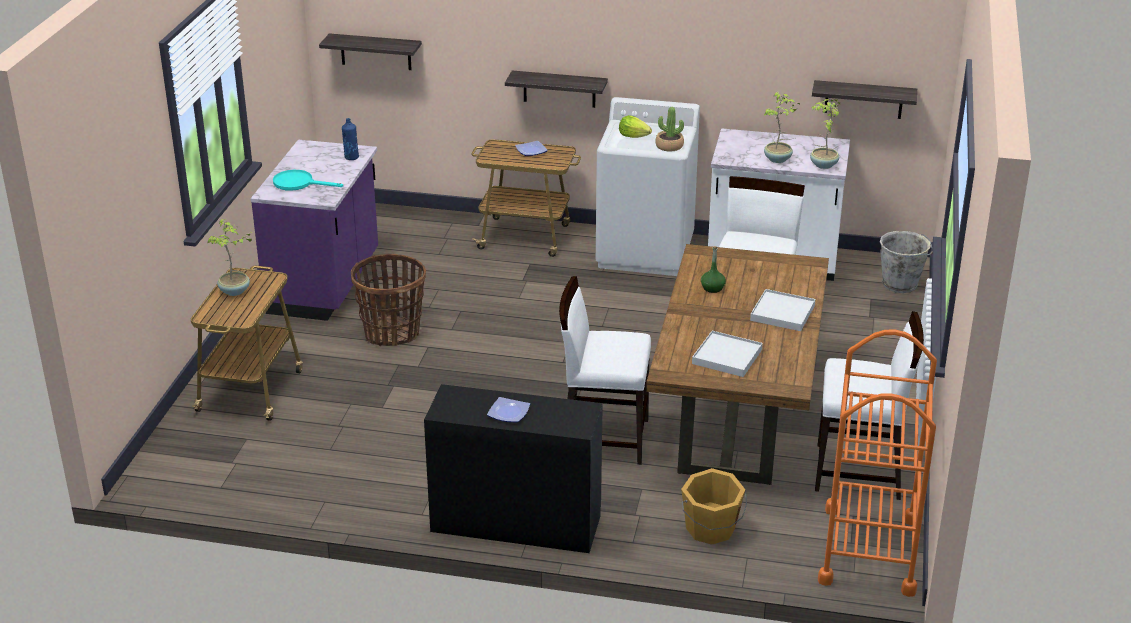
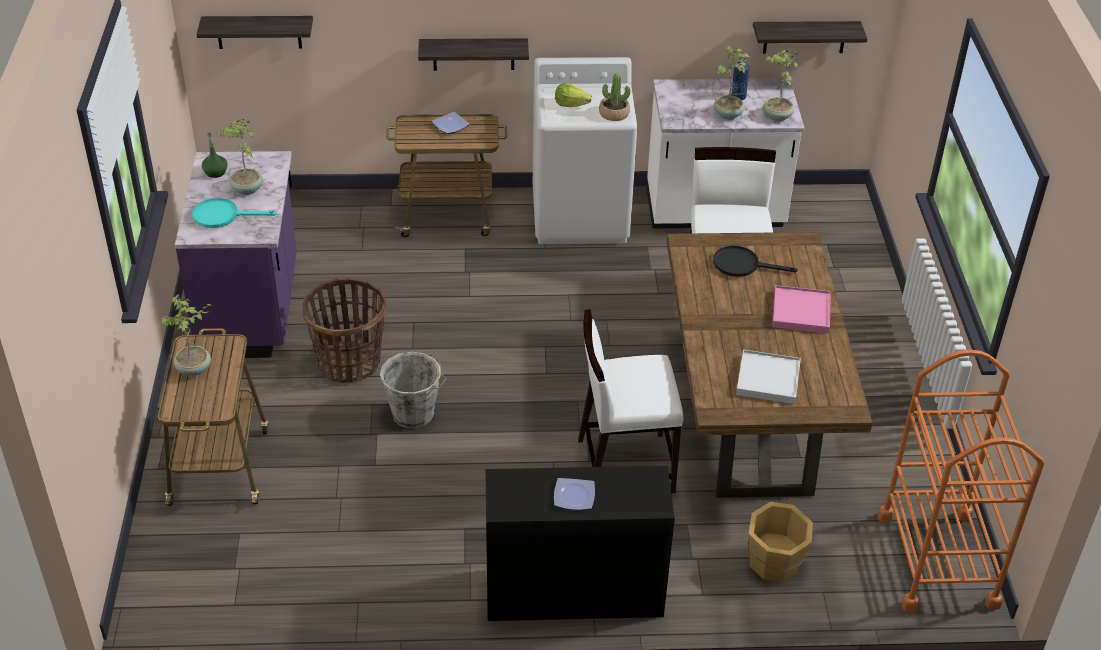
camera: 15 degrees left, 10 degrees up
blue bottle [342,118,359,160] -> blue bottle moved to [731,57,749,100]
green bottle [701,246,726,293] -> green bottle moved to [202,132,228,178]
white tray [750,289,815,331] -> pink tray [772,285,831,334]
white chair [815,311,924,500] -> none
grey bucket [879,231,933,293] -> grey bucket moved to [380,352,447,428]
none -> potted plant [216,118,263,195]
none -> black frying pan [713,246,798,277]

